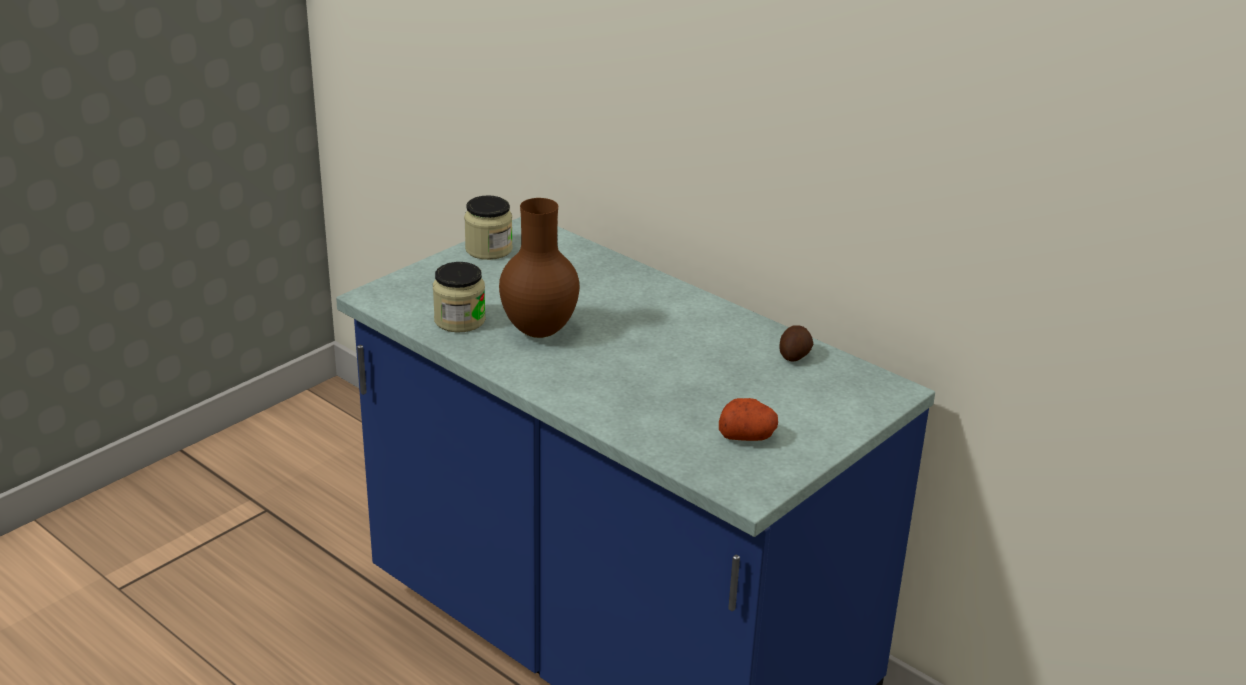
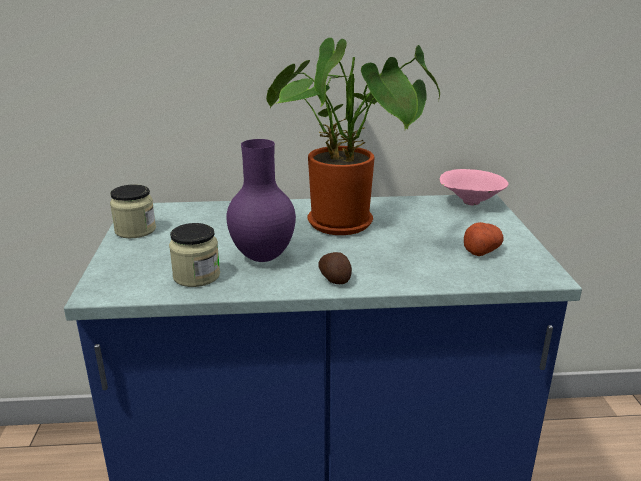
camera: 45 degrees left, 5 degrees down
brown vase [499,198,579,338] -> purple vase [226,139,296,262]
potato [779,326,813,361] -> potato moved to [318,252,352,284]
none -> potted plant [266,38,440,235]
none -> pink bowl [440,169,509,205]

